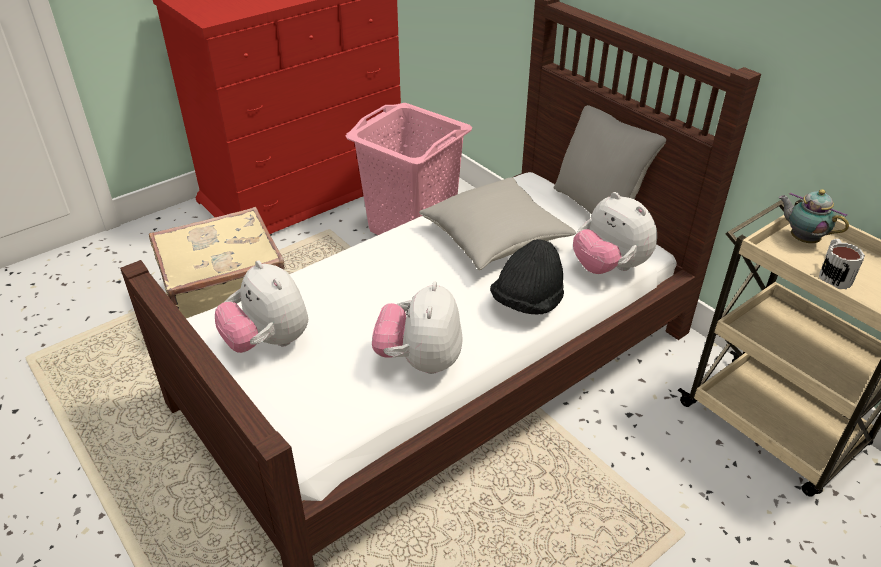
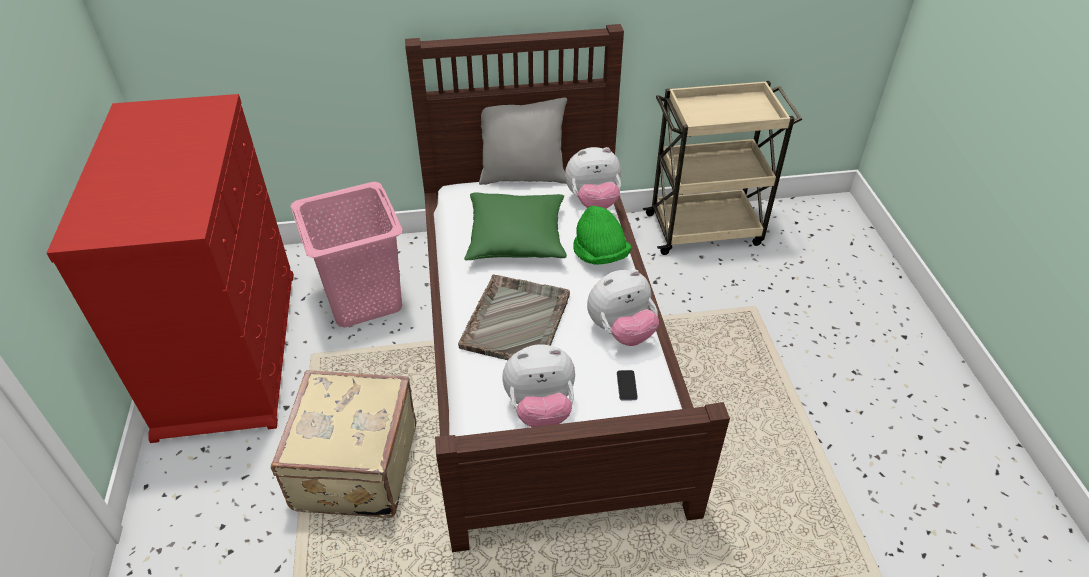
camera: 60 degrees left, 5 degrees up
plush toy [372,281,462,374] -> plush toy turned 60 degrees counterclockwise [587,270,659,346]
grey pillow [419,177,576,270] -> green pillow [464,192,567,260]
black hat [490,239,564,315] -> green hat [573,206,632,265]
teapot [779,189,849,243] -> none
mug [819,239,865,289] -> none
none -> grey tray [458,275,570,360]
none -> phone [617,370,638,401]

